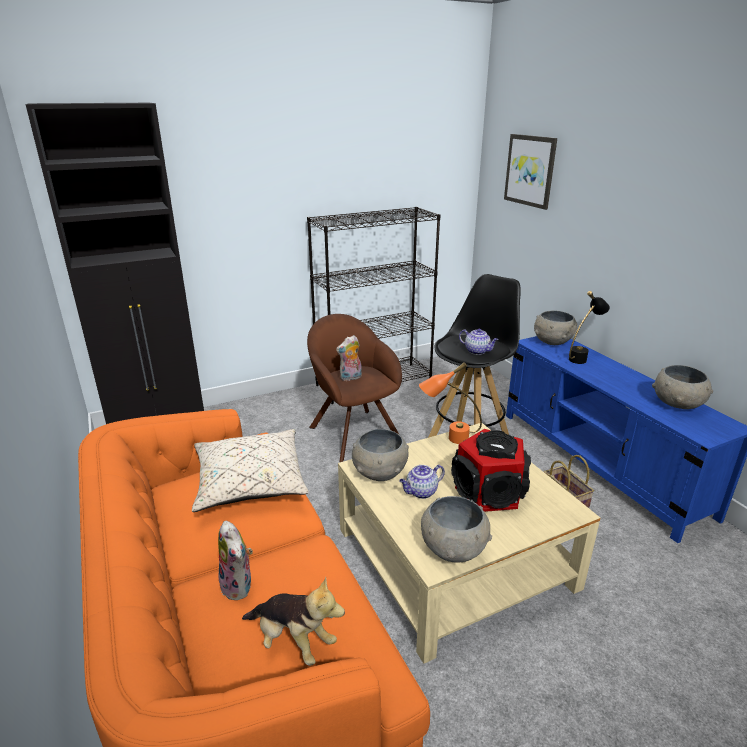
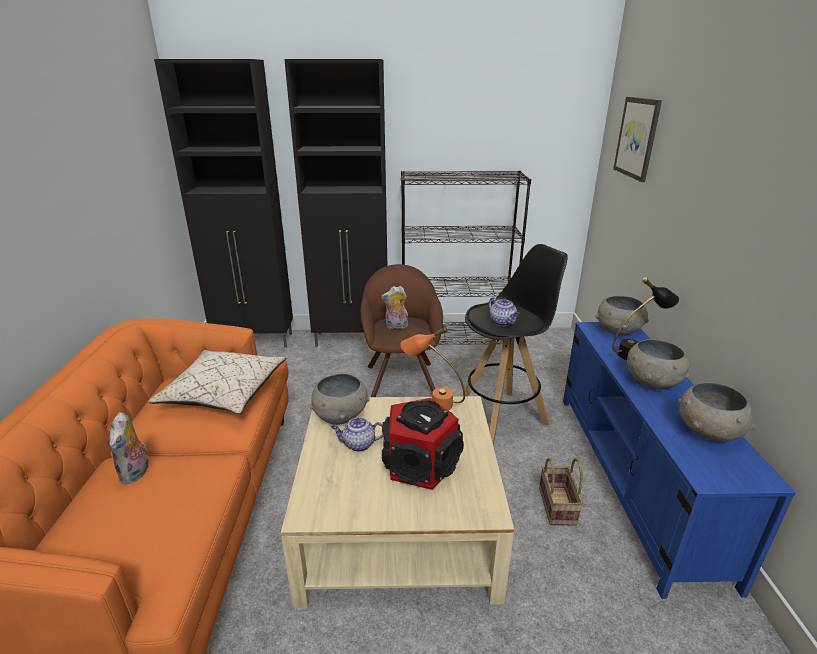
camera: 25 degrees right, 0 degrees up
plush toy [242,577,345,666] -> none
grey bowl [421,496,492,562] -> grey bowl moved to [627,339,690,389]
none -> black cabinet [284,59,387,347]

